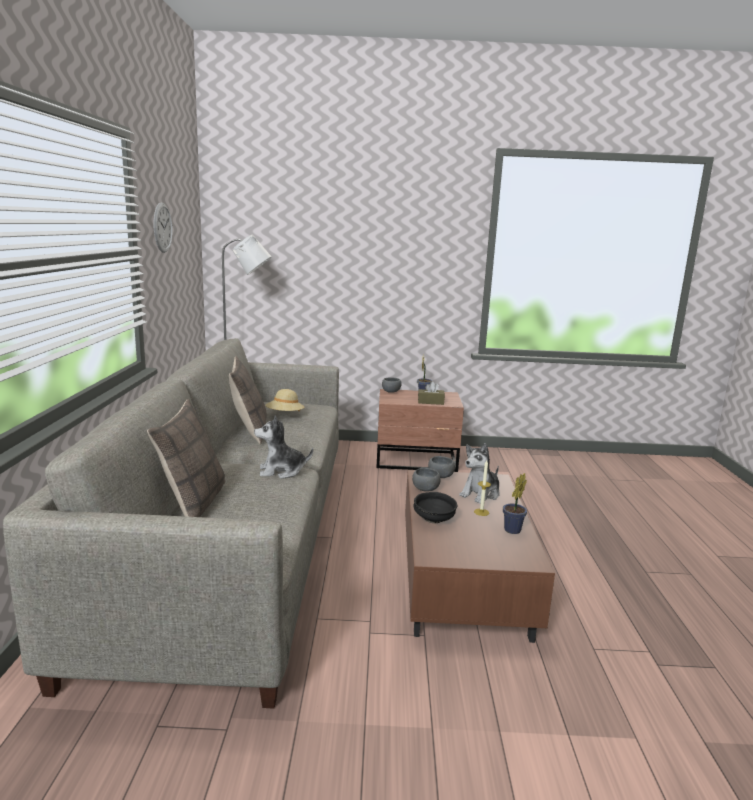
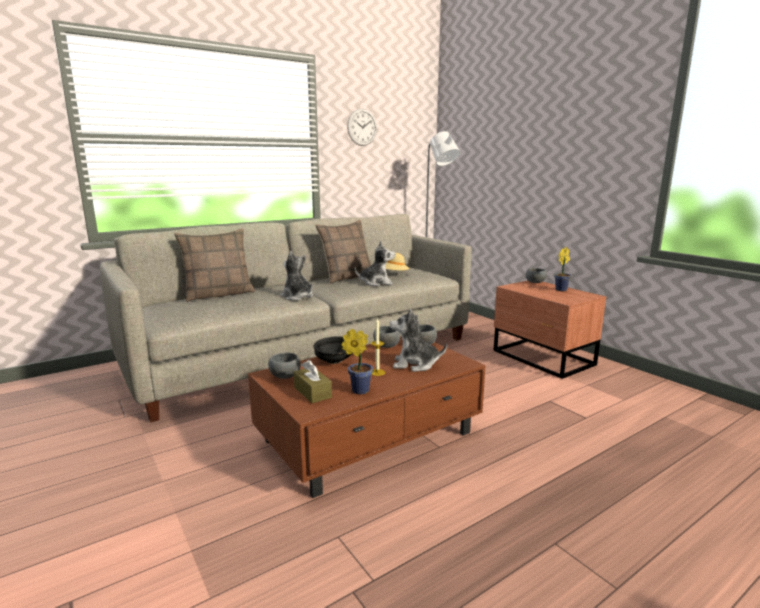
camera: 55 degrees right, 0 degrees up
brown tissue box [418,381,445,405] -> brown tissue box moved to [294,360,332,403]
none -> grey bowl [268,353,301,379]
none -> plush toy [355,241,395,286]

